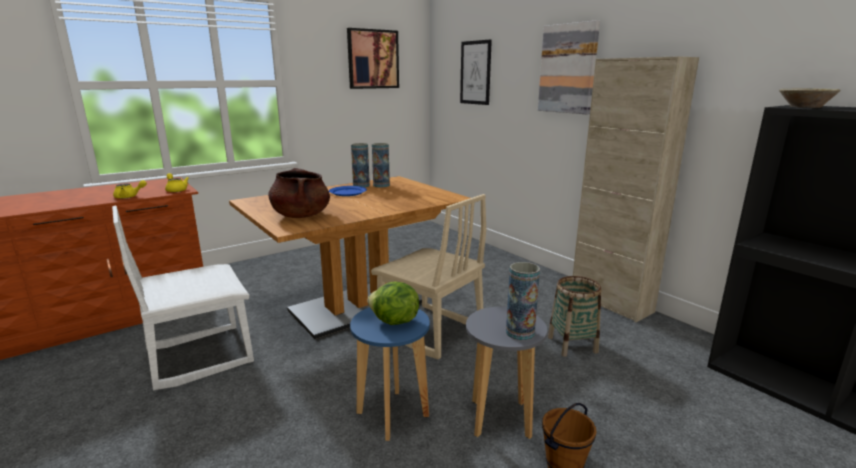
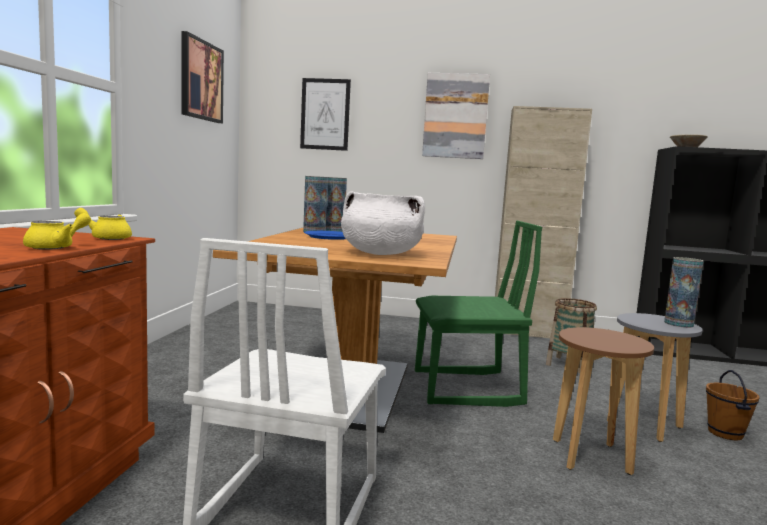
camera: 45 degrees left, 10 degrees down
brown cooking pot [268,168,330,218] -> white cooking pot [341,191,425,255]
blue stool [350,307,430,441] -> brown stool [553,327,654,475]
lettuce [367,282,419,325] -> none
beige chair [371,194,486,360] -> green chair [415,221,542,407]

